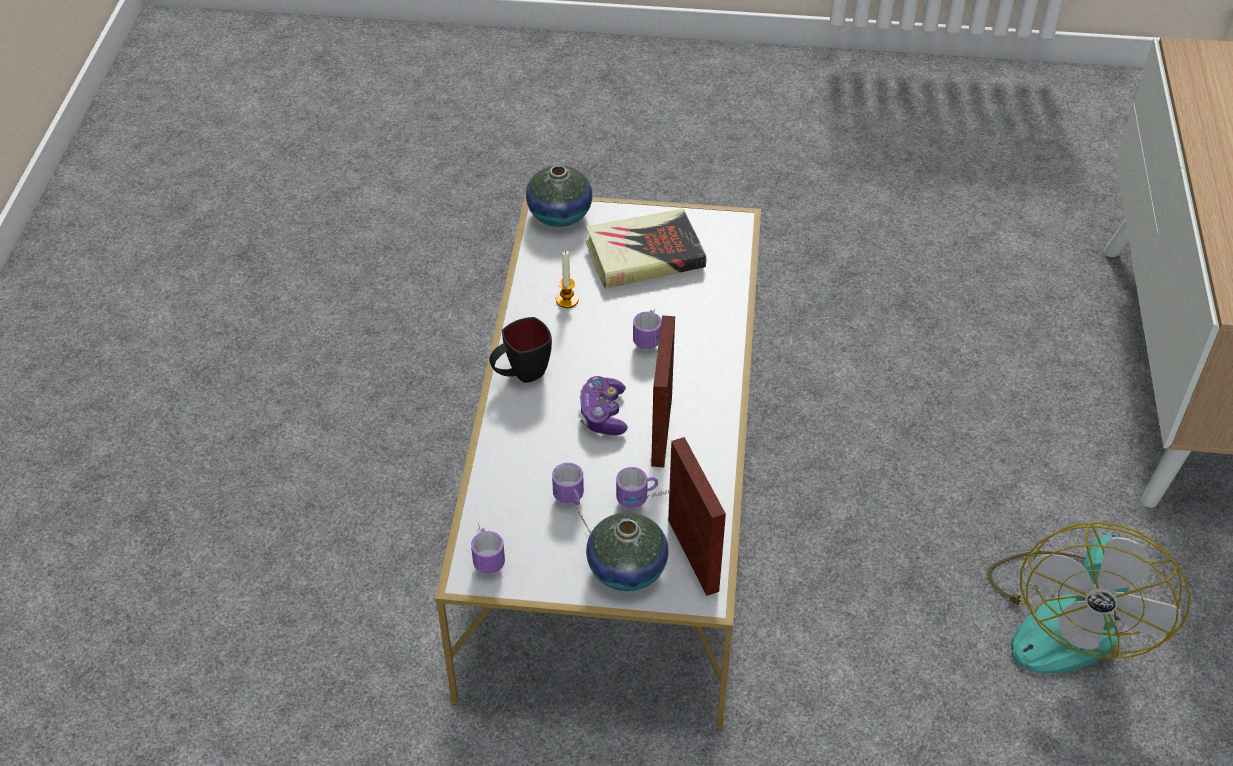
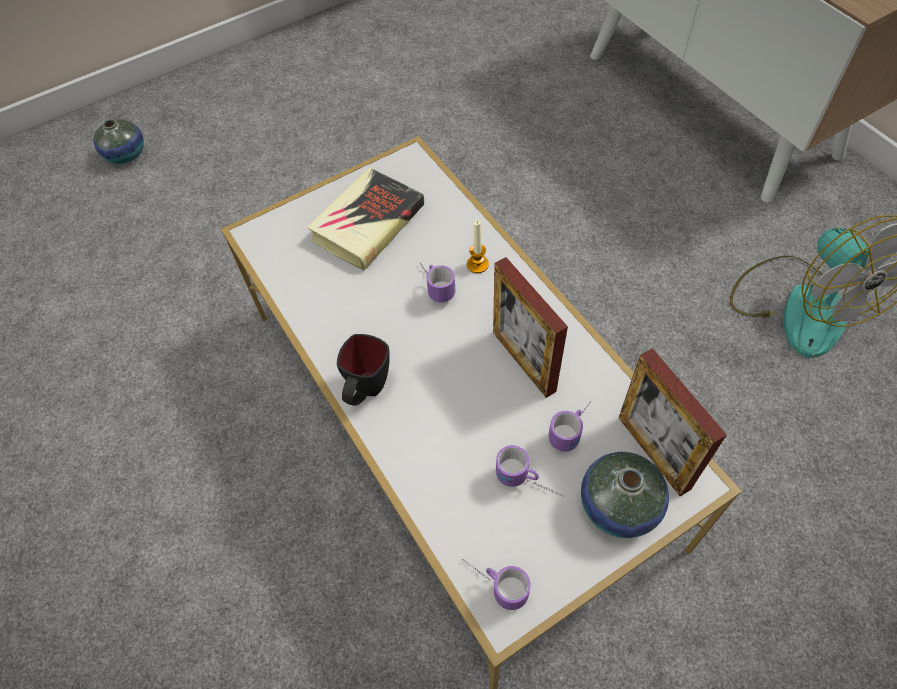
camera: 35 degrees left, 10 degrees up
vase [526,165,592,227] -> vase moved to [94,119,144,164]
candle [556,251,578,308] -> candle moved to [467,220,489,273]
game controller [580,376,628,435] -> none
picture frame [668,437,726,596] -> picture frame turned 150 degrees counterclockwise [619,348,727,496]

